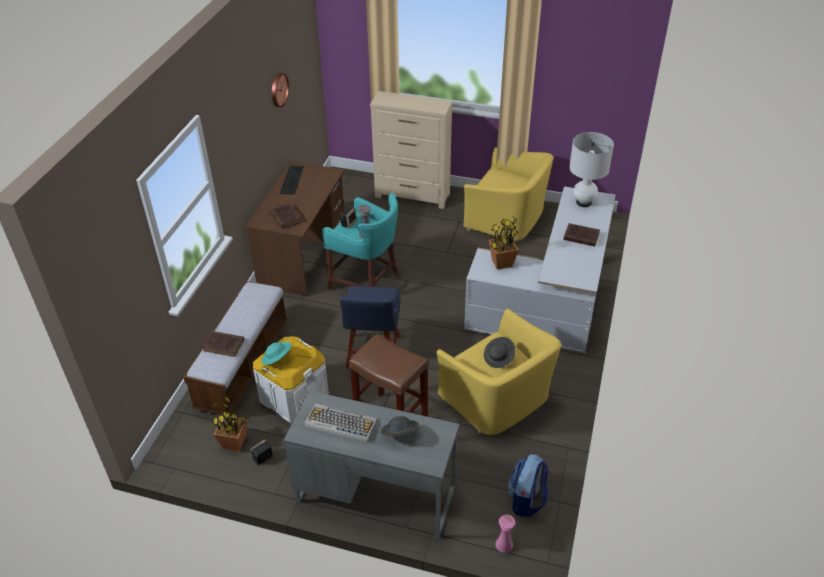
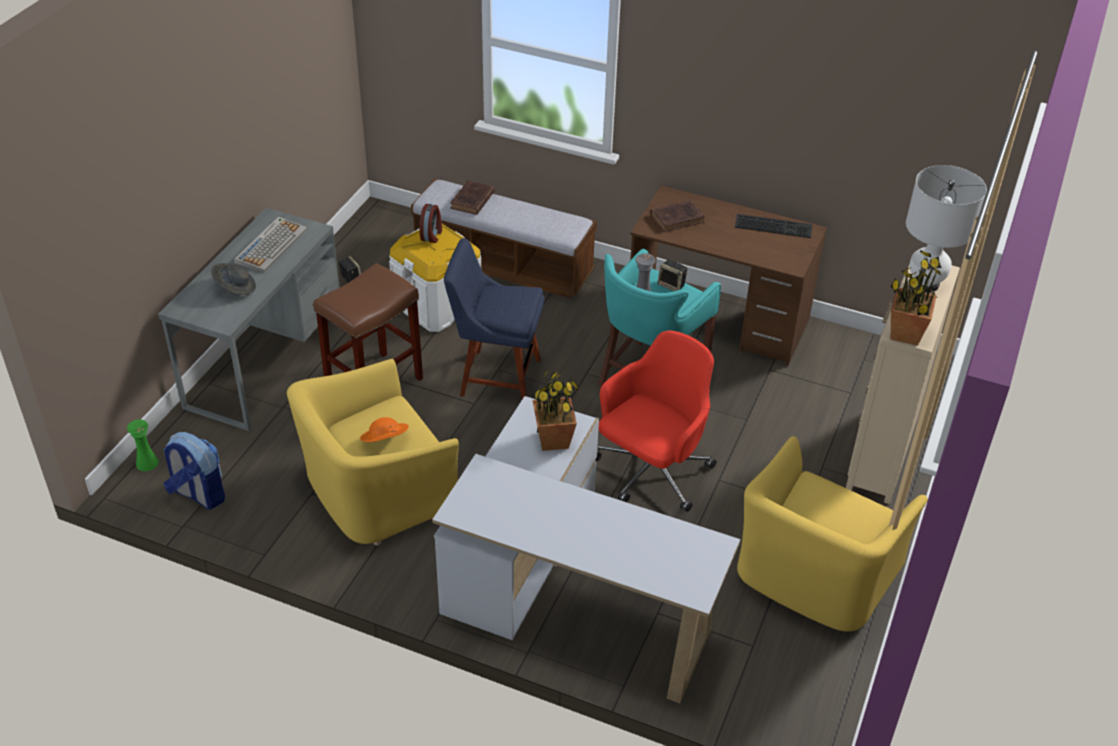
camera: 95 degrees right, 0 degrees up
potted plant [212,396,247,451] -> potted plant moved to [890,250,942,346]
turquoise hat [262,342,291,365] -> alarm clock [419,204,442,243]
wall clock [272,73,289,108] -> none
grey hat [484,337,515,368] -> orange hat [360,417,409,442]
pink vase [495,515,515,553] -> green vase [127,419,159,471]
brown book [563,223,600,246] -> none
white table lamp [569,132,614,207] -> white table lamp moved to [906,165,987,292]
none -> red office chair [595,330,717,512]

